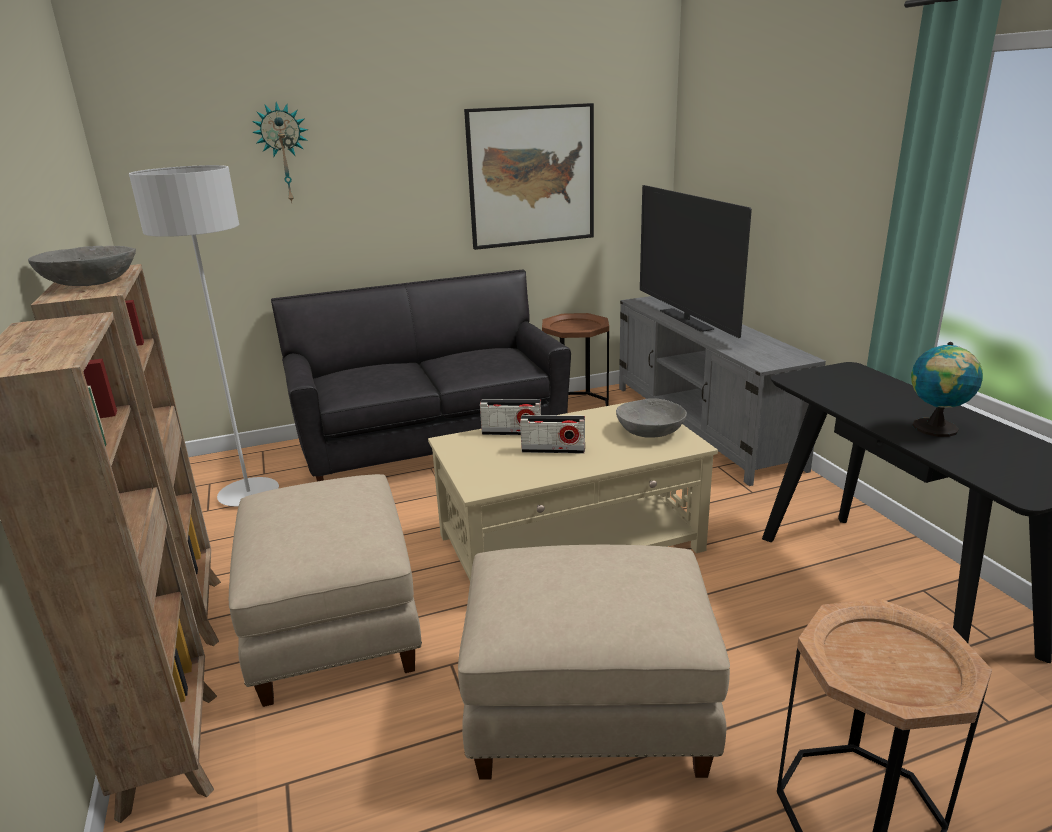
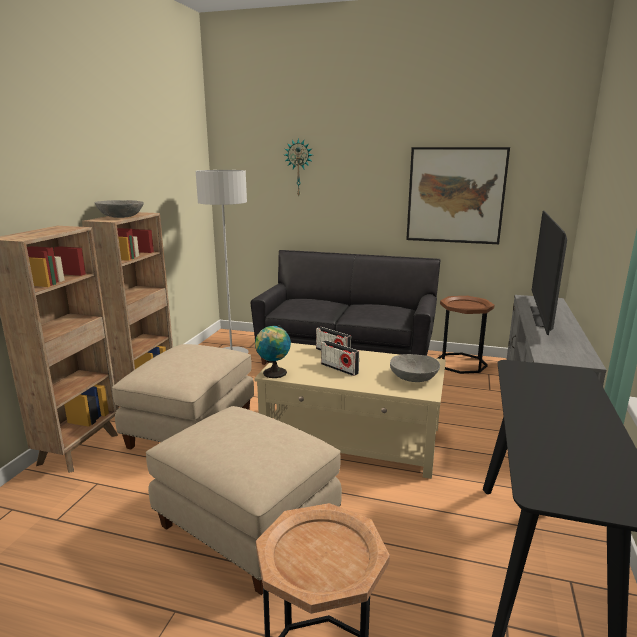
camera: 35 degrees right, 5 degrees down
globe [911,342,983,437] -> globe moved to [255,325,291,378]

